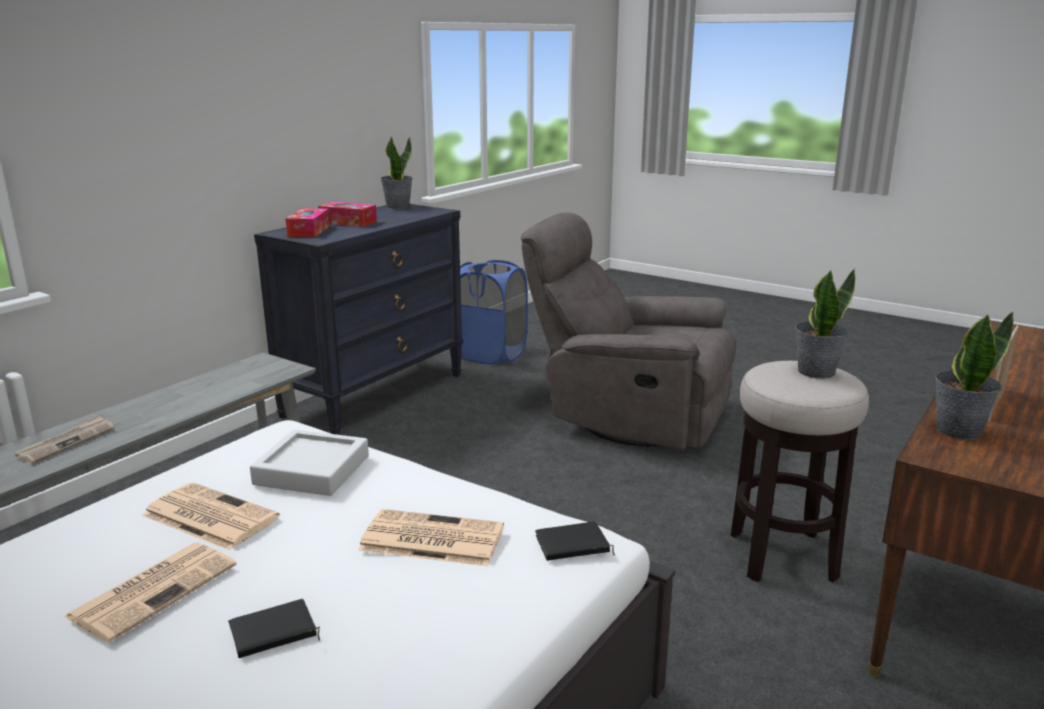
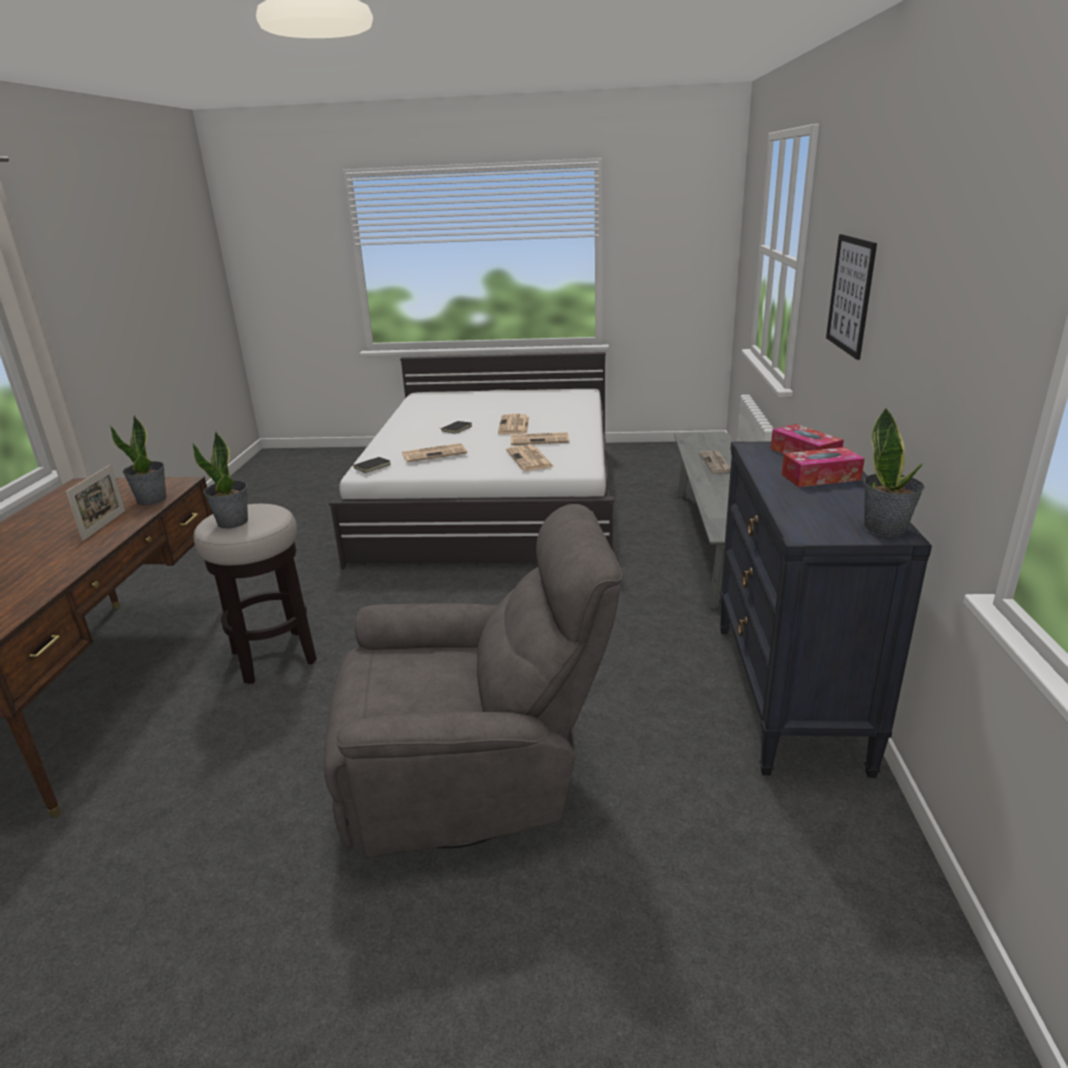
camera: 150 degrees right, 5 degrees up
grey tray [250,429,369,496] -> newspaper [506,445,554,471]
blue laundry basket [460,260,528,364] -> none
none -> picture [826,234,877,360]

